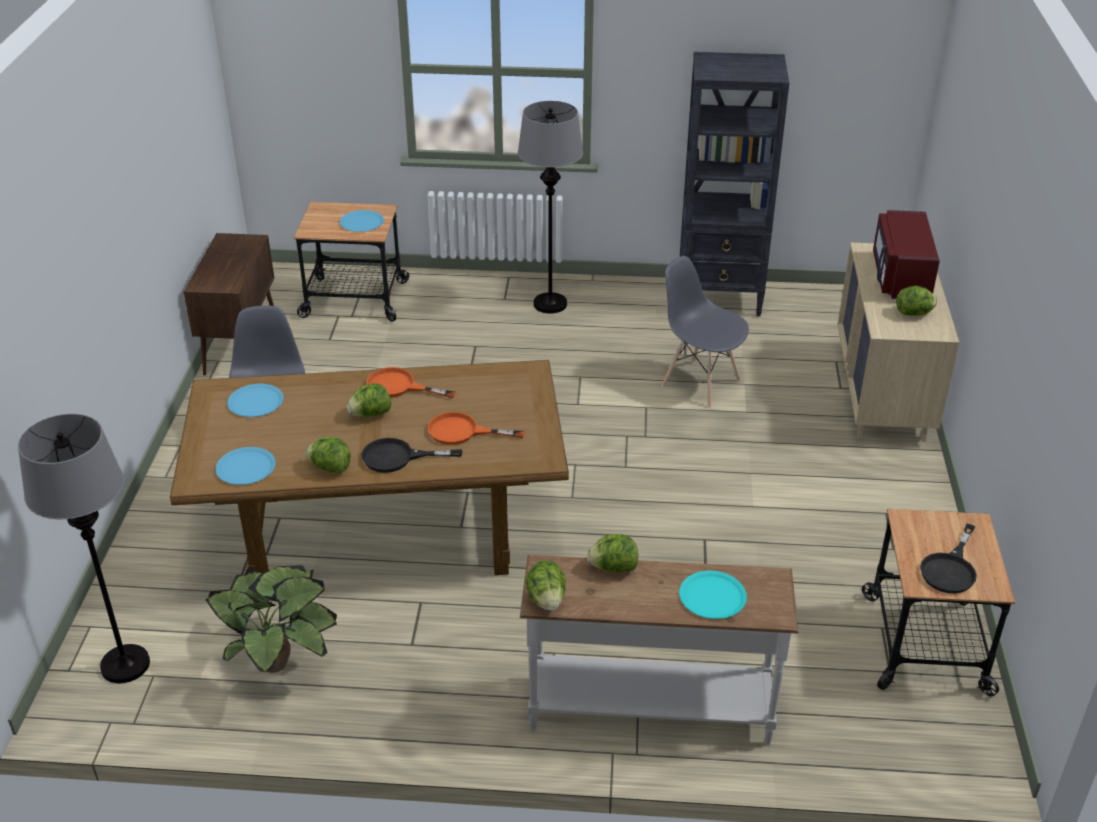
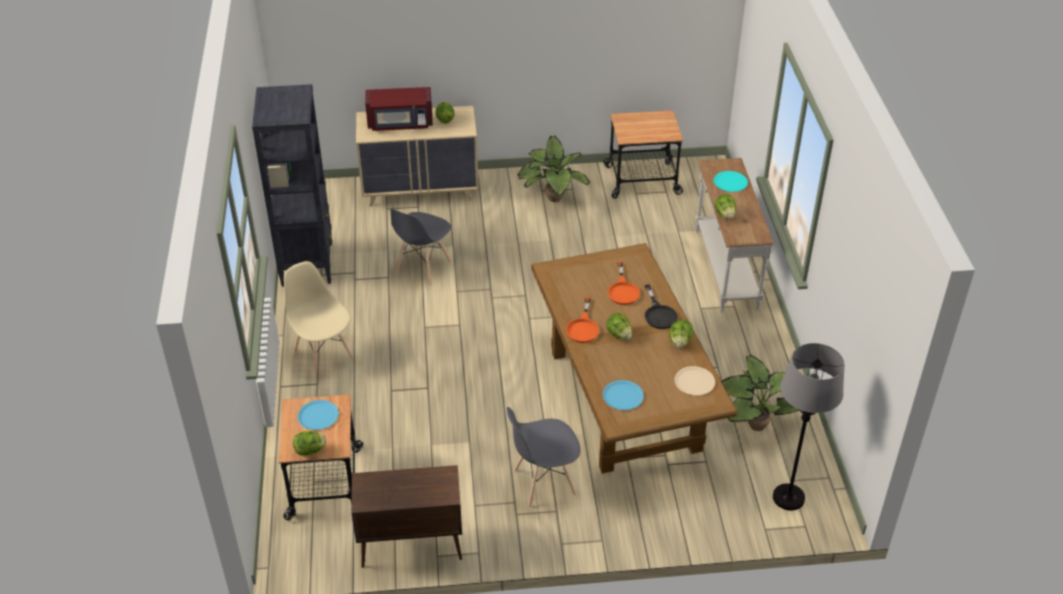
camera: 100 degrees left, 5 degrees up
blue plate [215,447,276,485] -> beige plate [675,366,715,396]
grey floor lamp [518,101,583,314] -> beige chair [284,261,354,378]
lettuce [526,560,566,611] -> lettuce moved to [293,431,326,456]
black frying pan [920,524,977,594] -> none
none -> potted plant [518,136,590,202]

